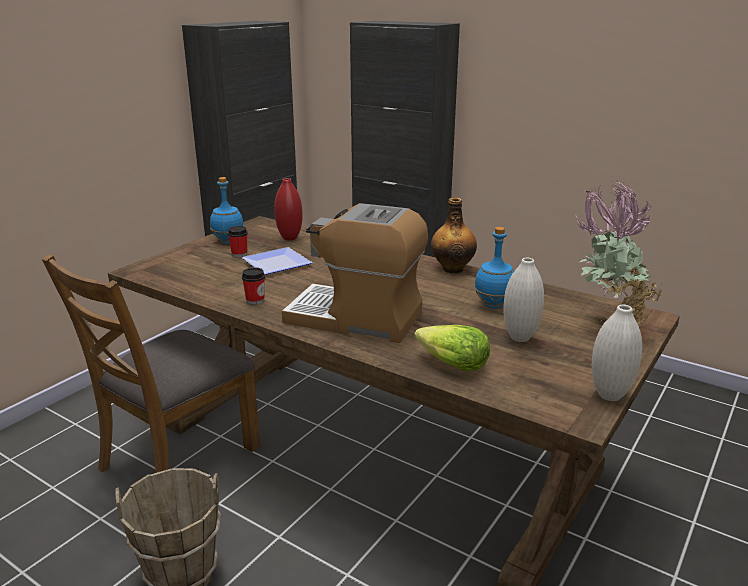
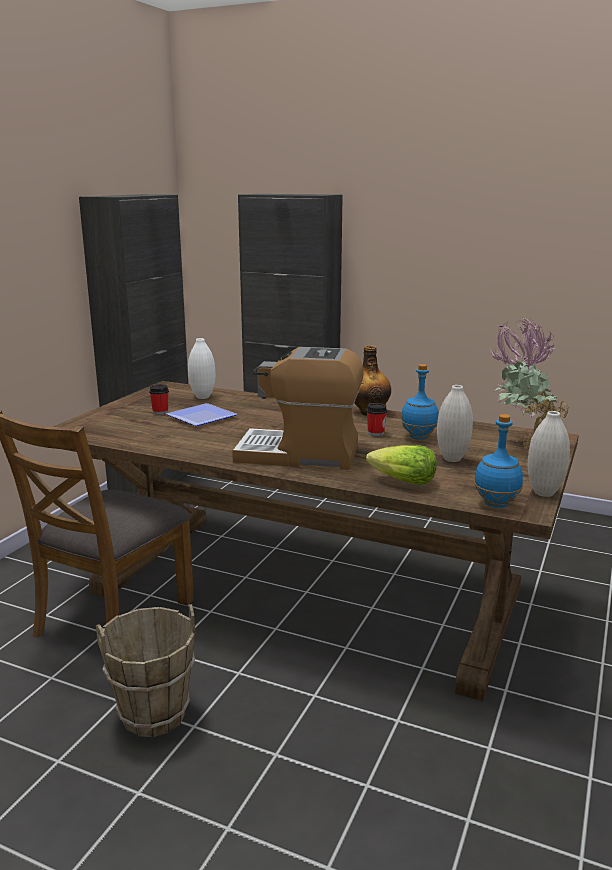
camera: 10 degrees left, 5 degrees down
blue bottle [210,177,244,244] -> blue bottle moved to [474,414,523,508]
cup [242,267,265,305] -> cup moved to [366,403,387,436]
red vase [274,178,303,240] -> white vase [188,338,216,399]

